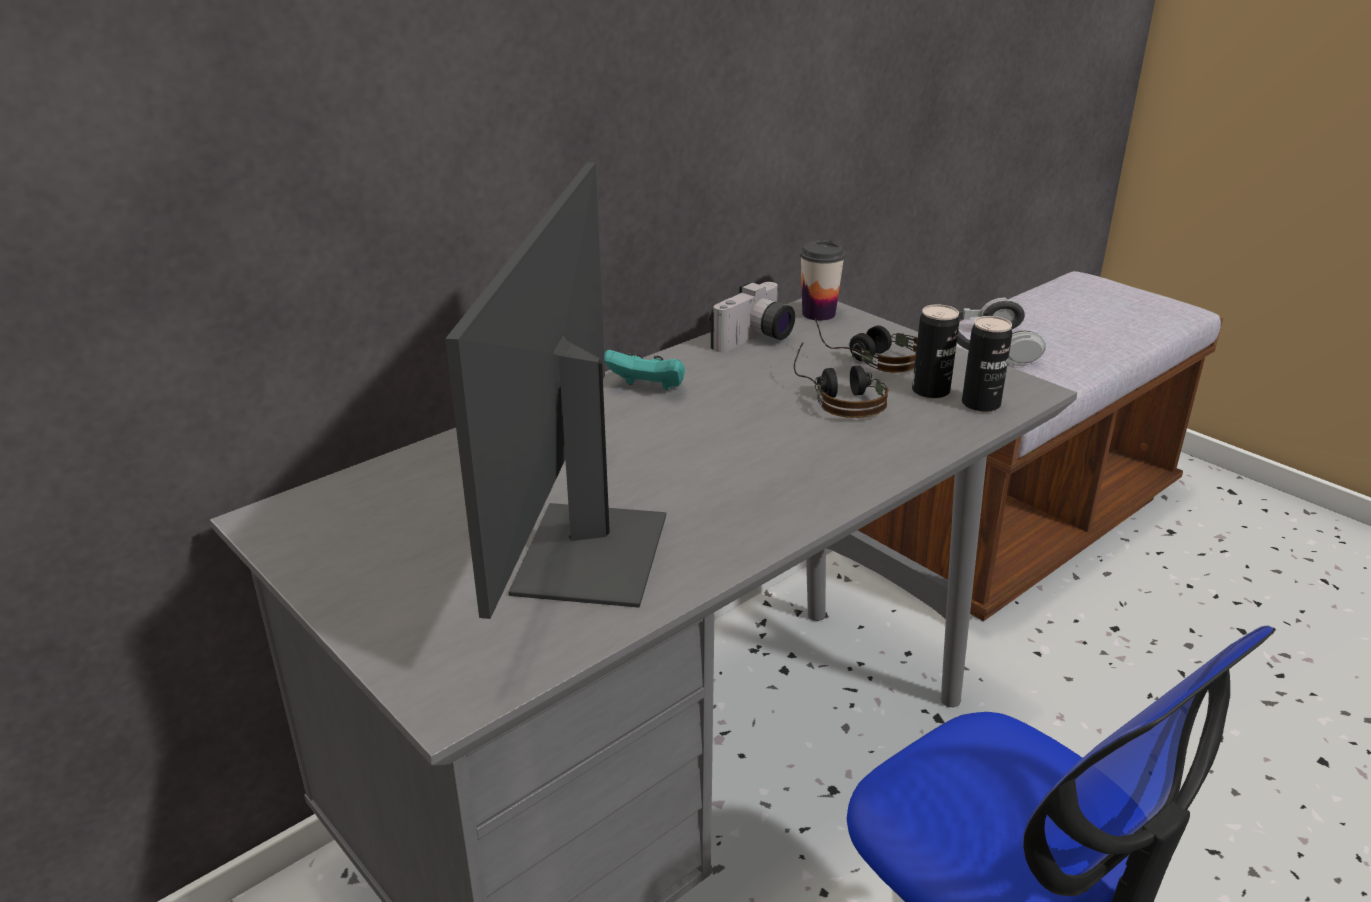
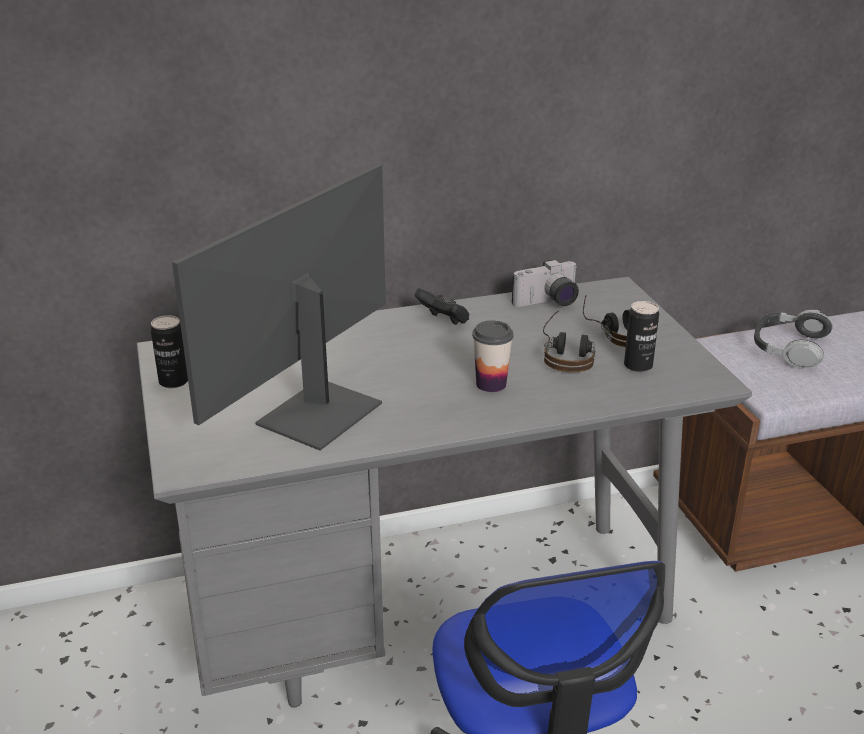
camera: 25 degrees right, 0 degrees up
turquoise game controller [604,350,685,390] -> black game controller [414,288,469,325]
cup [800,241,845,321] -> cup moved to [472,320,513,392]
can [962,316,1012,412] -> can moved to [151,315,188,388]

